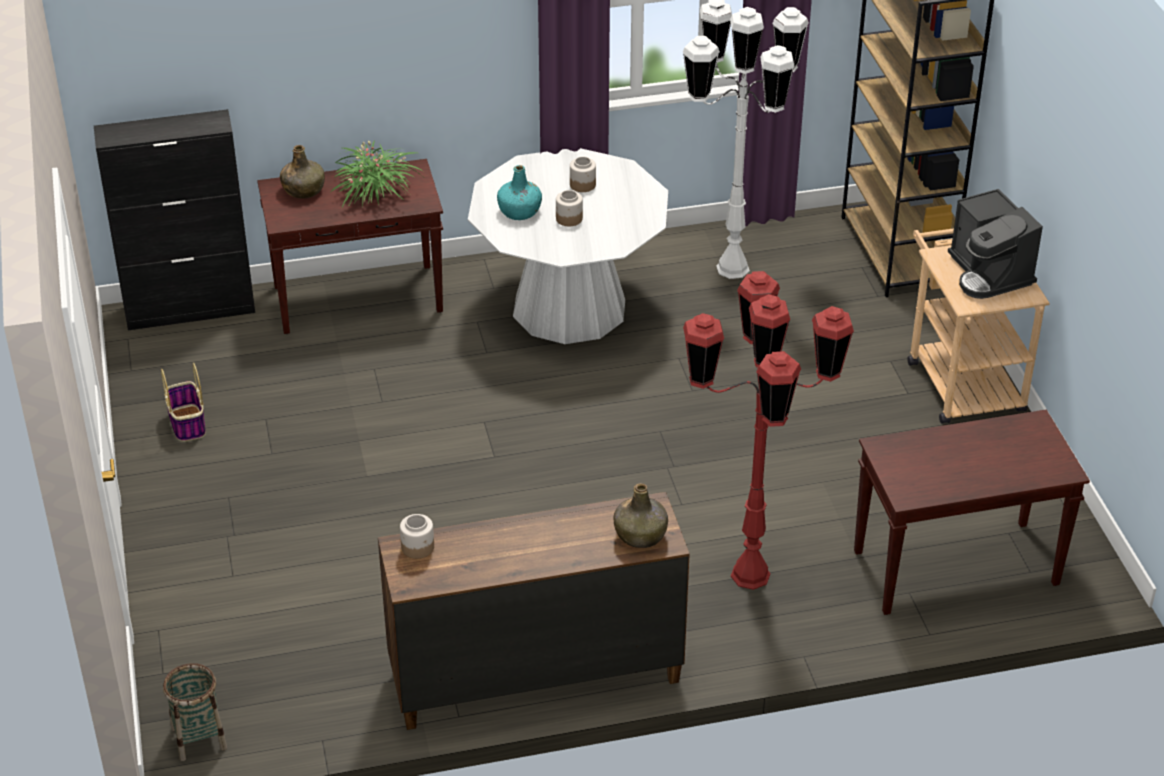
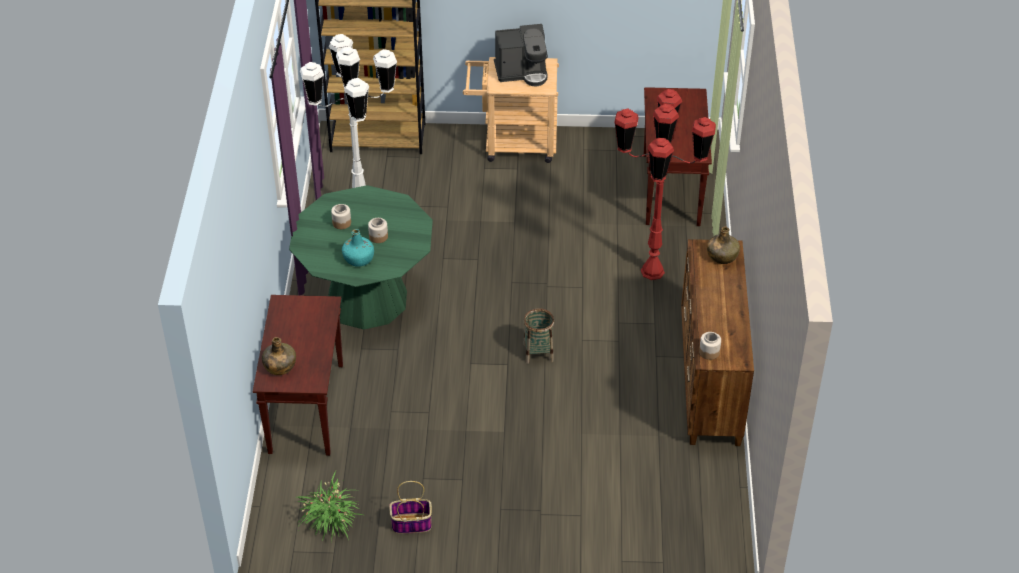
camera: 75 degrees left, 5 degrees up
black cabinet [94,109,255,330] -> none
basket [163,663,227,761] -> basket moved to [523,308,554,364]
potted plant [331,140,423,208] -> potted plant moved to [297,471,363,542]
white dining table [468,148,668,344] -> green dining table [289,185,433,329]

